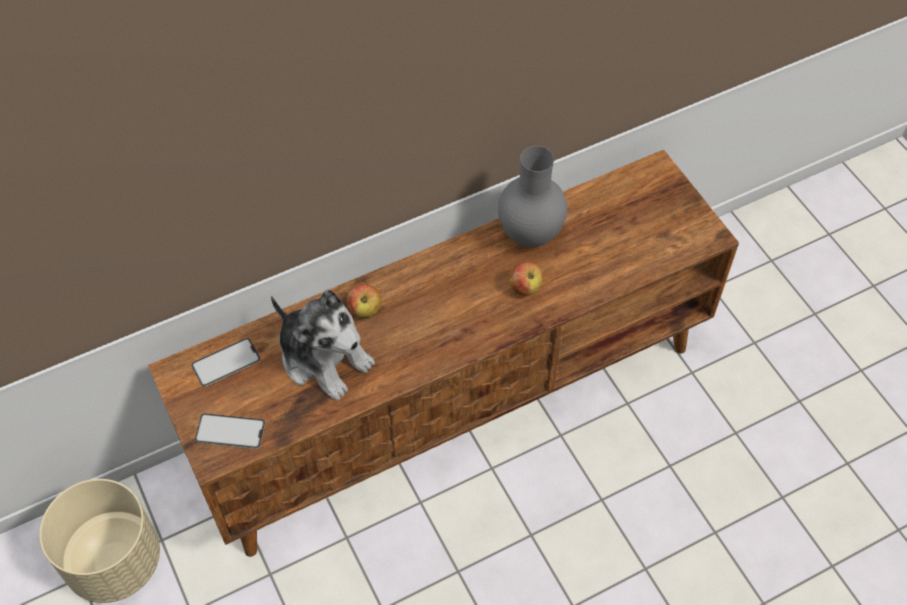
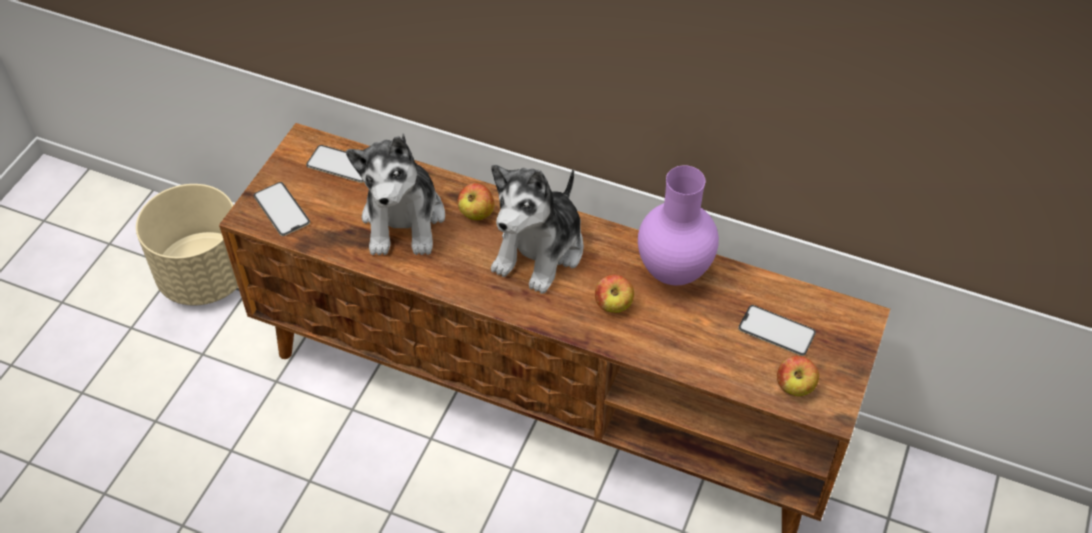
camera: 50 degrees right, 5 degrees down
grey vase [498,146,567,247] -> purple vase [638,165,719,286]
none -> plush toy [491,165,584,294]
none -> phone [738,305,816,356]
none -> apple [777,356,819,396]

